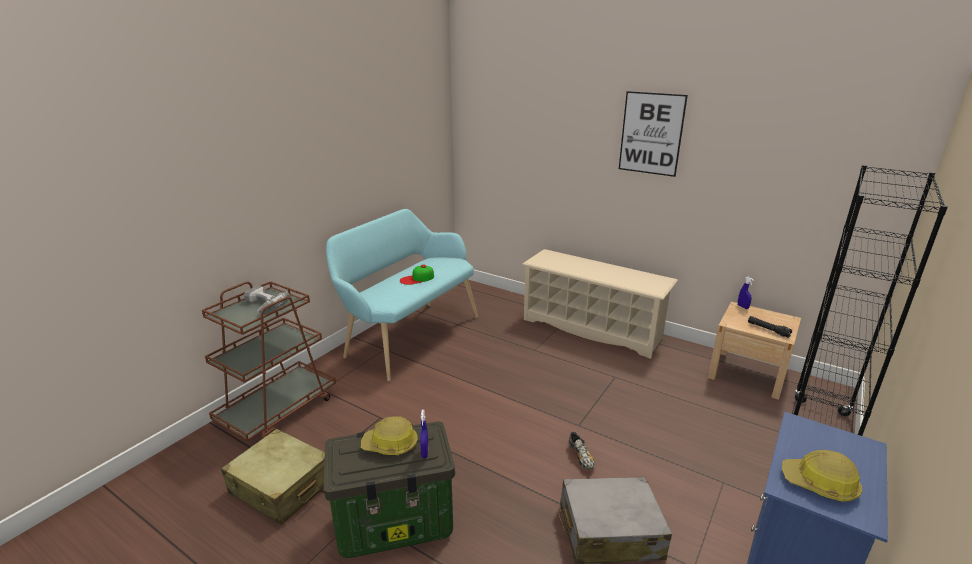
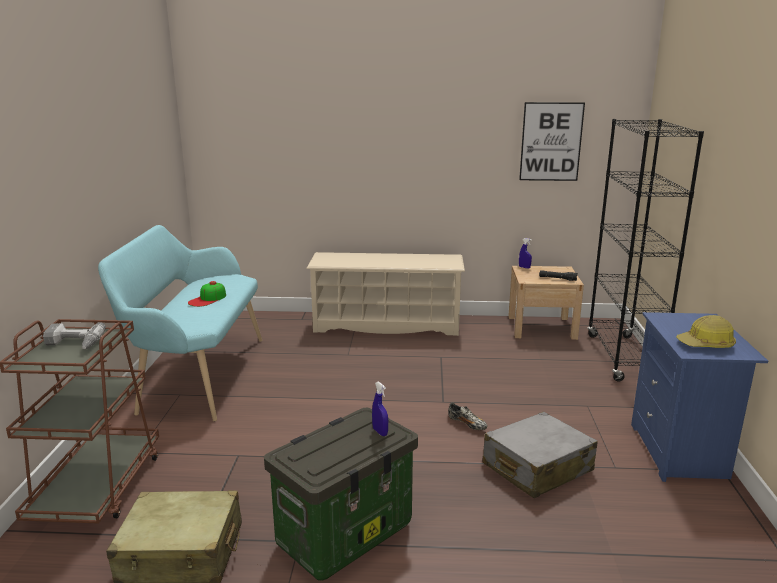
camera: 30 degrees left, 5 degrees down
hard hat [361,416,418,455] -> none
picture [619,91,688,177] -> picture moved to [519,102,585,181]

